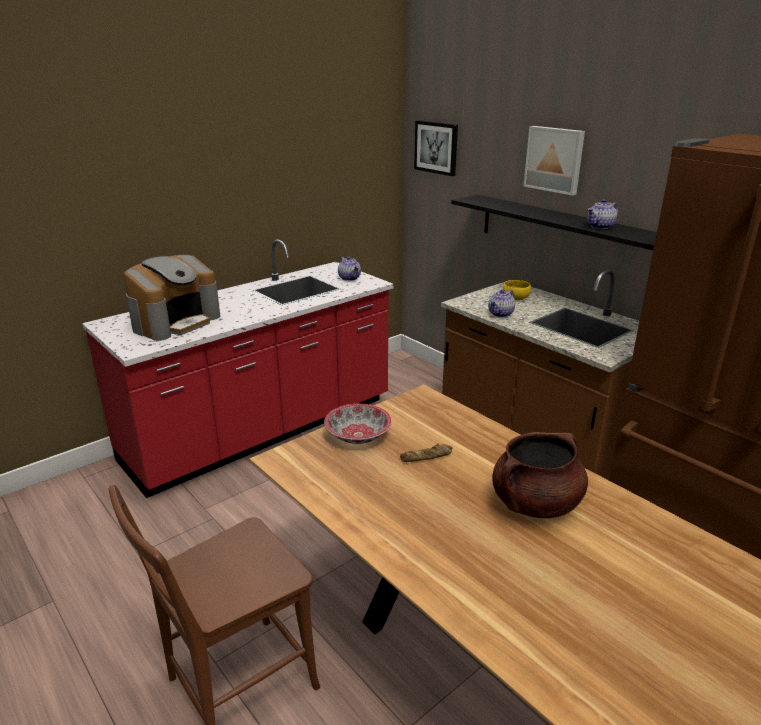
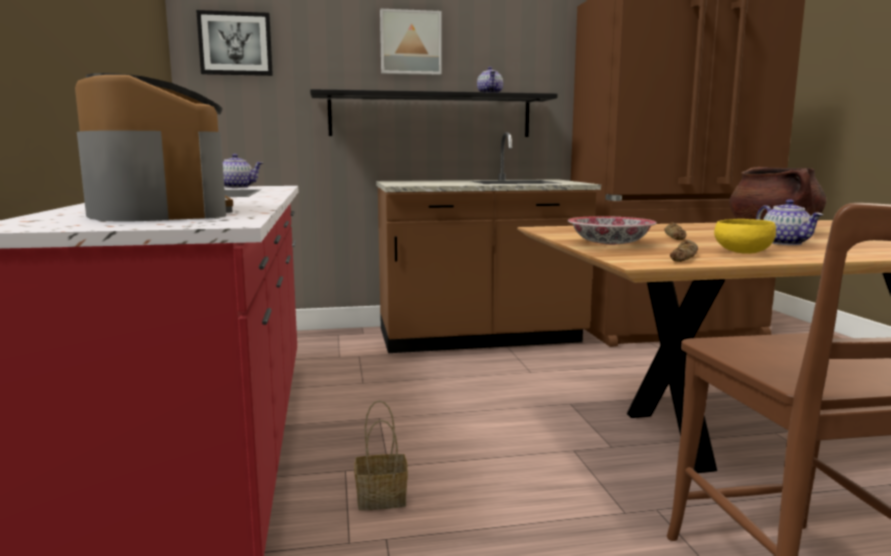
camera: 60 degrees left, 15 degrees down
teapot [488,289,515,317] -> teapot moved to [756,199,823,245]
yellow bowl [503,280,531,301] -> yellow bowl moved to [714,219,776,254]
none -> basket [354,400,408,510]
none -> bread [670,239,698,262]

